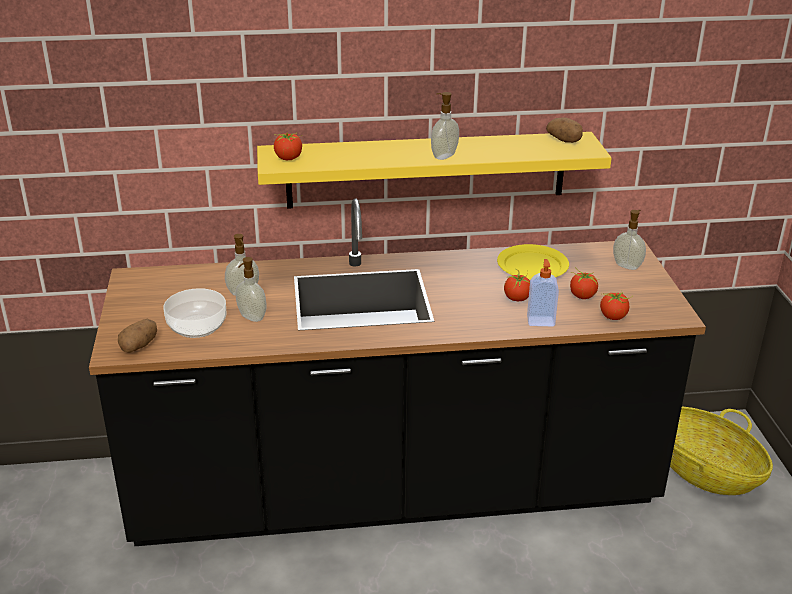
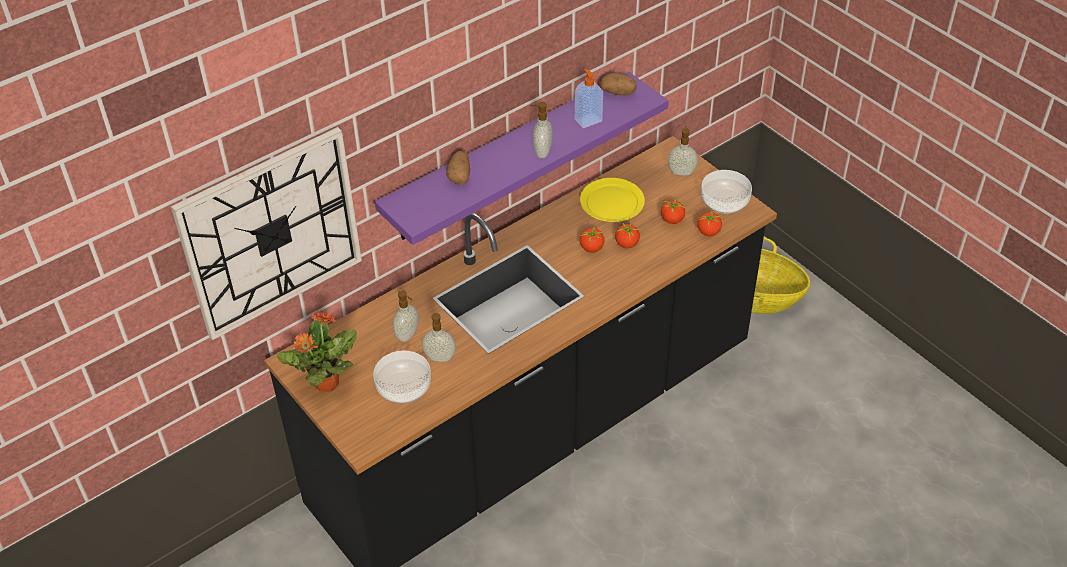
camera: 30 degrees left, 15 degrees up
potato [118,319,157,352] -> potato moved to [446,151,470,185]
yellow shelf [257,132,612,209] -> purple shelf [375,72,668,245]
tomato [274,132,302,160] -> tomato moved to [580,227,605,253]
soap dispenser [527,259,559,326] -> soap dispenser moved to [575,69,603,128]
none -> wall clock [171,127,362,340]
none -> potted plant [277,312,357,392]
none -> bowl [701,170,752,214]

